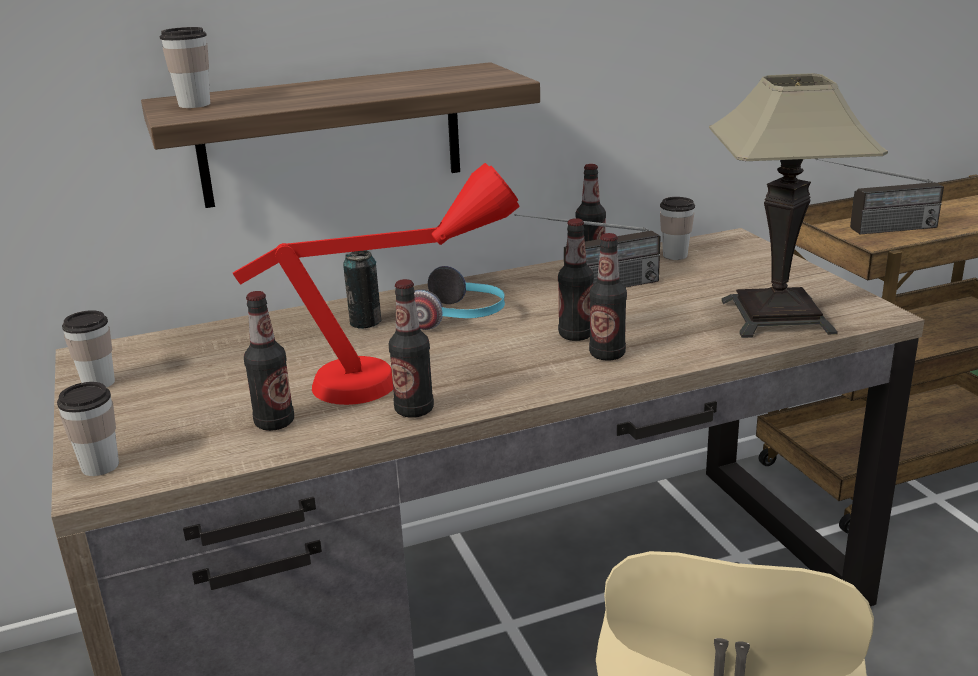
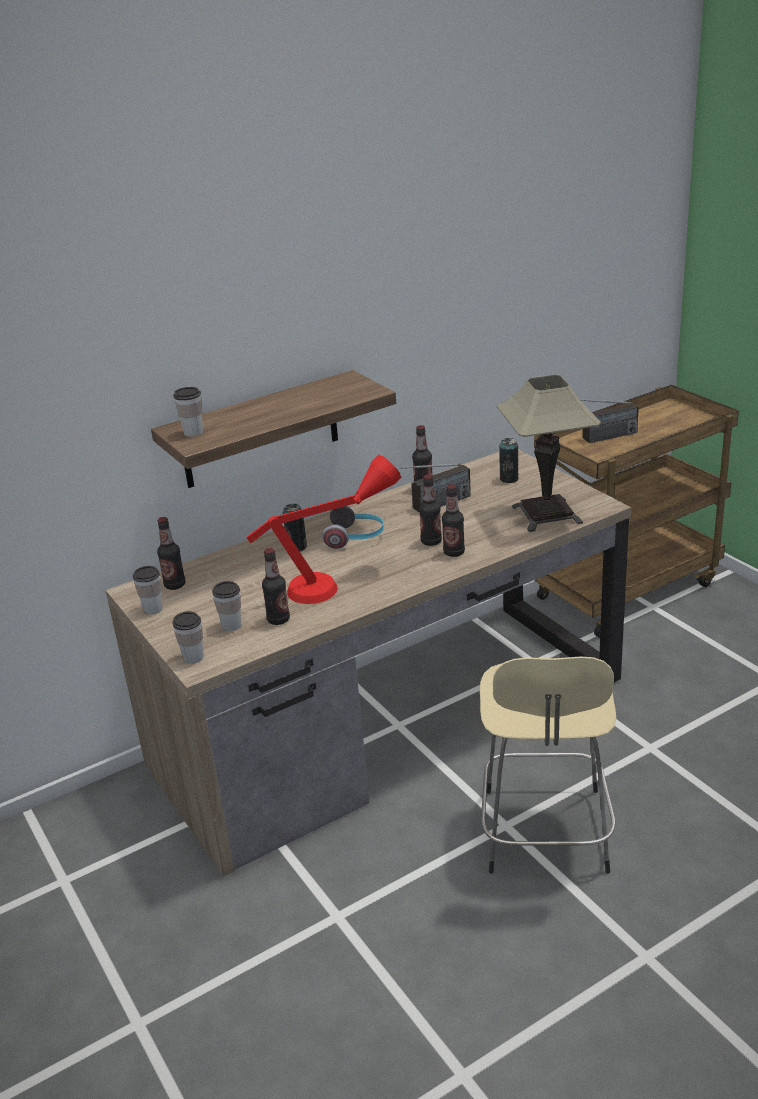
camera: 10 degrees left, 5 degrees up
bottle [389,279,434,418] -> bottle moved to [157,517,186,590]
cup [660,197,695,260] -> cup moved to [212,581,241,631]
none -> can [499,438,519,483]

